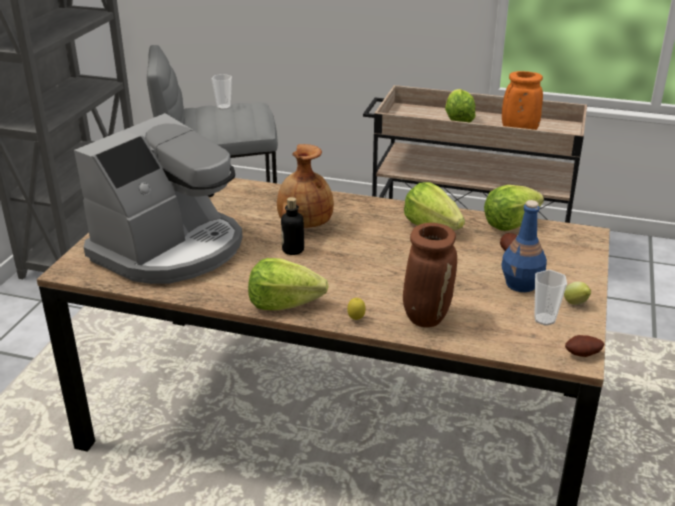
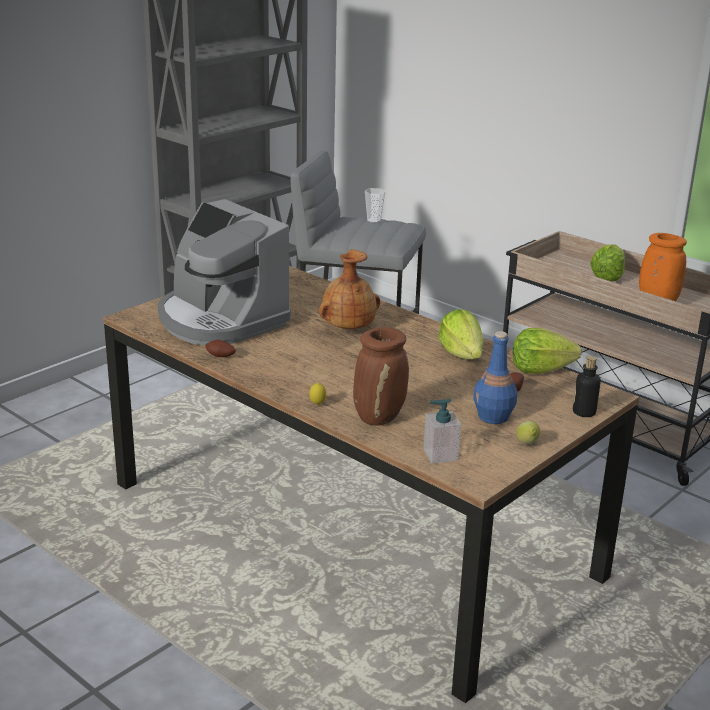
camera: 25 degrees right, 5 degrees down
coffee machine [74,113,243,284] -> coffee machine turned 75 degrees clockwise [158,199,291,346]
lettuce [248,258,329,310] -> none
bottle [281,197,304,255] -> bottle moved to [573,356,601,417]
cup [535,270,567,326] -> none
potato [565,335,604,357] -> potato moved to [206,340,236,357]
none -> soap dispenser [423,399,461,464]

